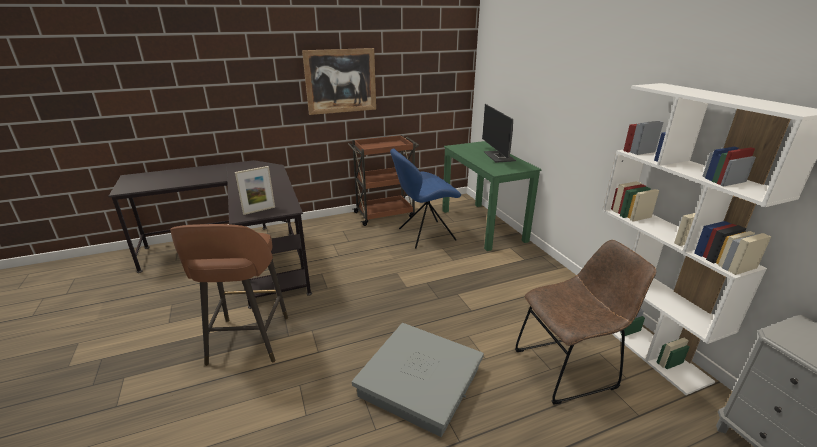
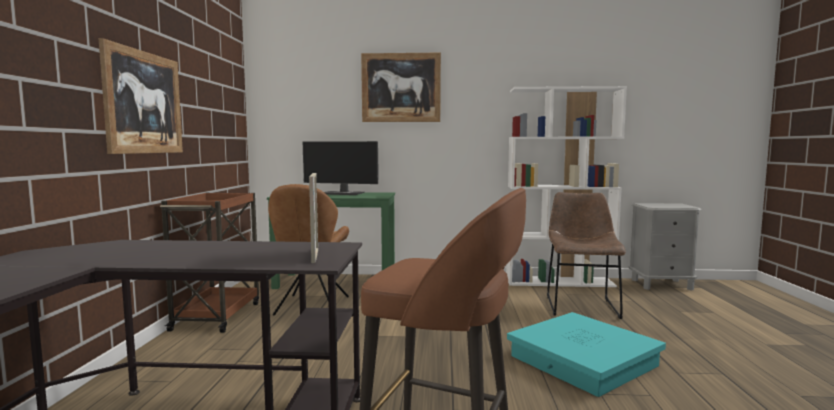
camera: 65 degrees left, 20 degrees down
grey storage box [352,323,484,437] -> turquoise storage box [507,312,666,397]
blue chair [390,148,461,249] -> brown chair [268,184,349,315]
none -> picture [361,52,441,122]

